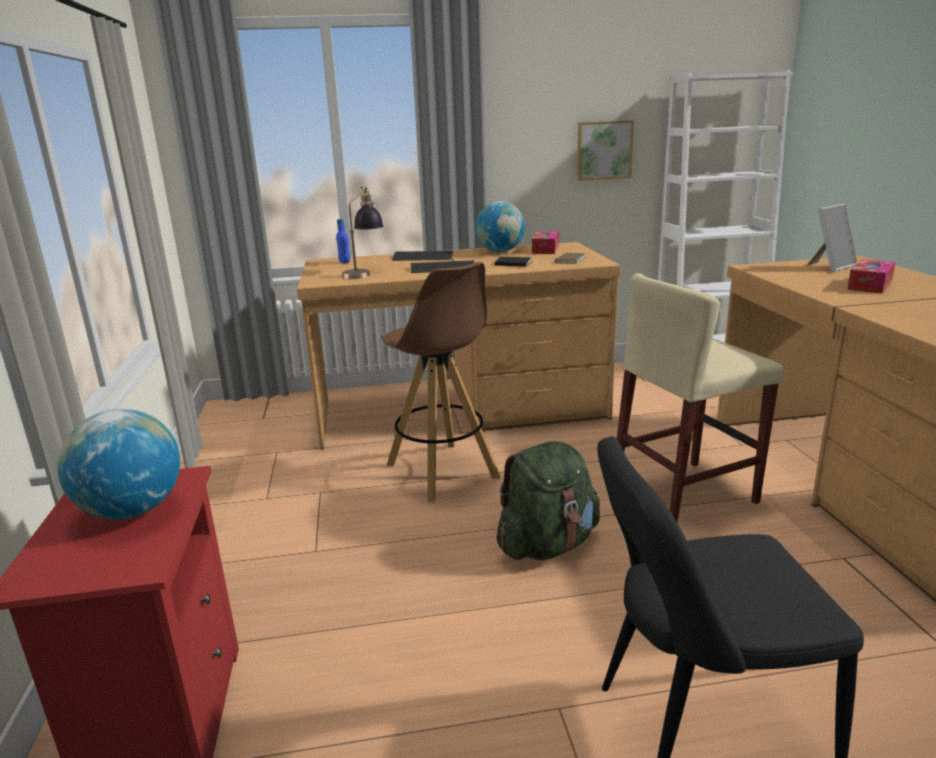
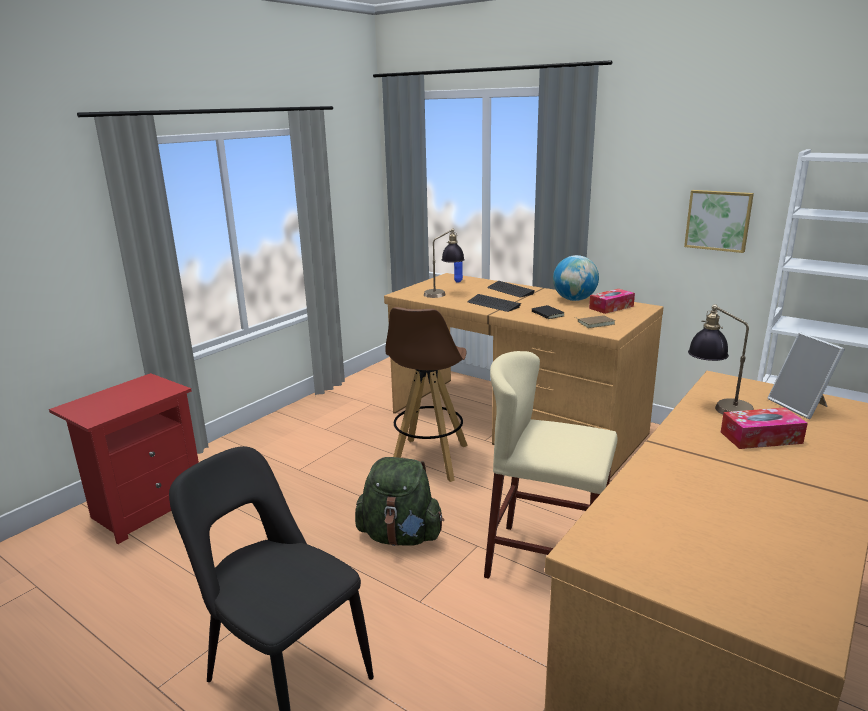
camera: 45 degrees right, 0 degrees up
globe [57,409,180,520] -> none
picture frame [807,204,857,272] -> picture frame turned 60 degrees clockwise [768,332,845,419]
none -> table lamp [688,304,754,415]

